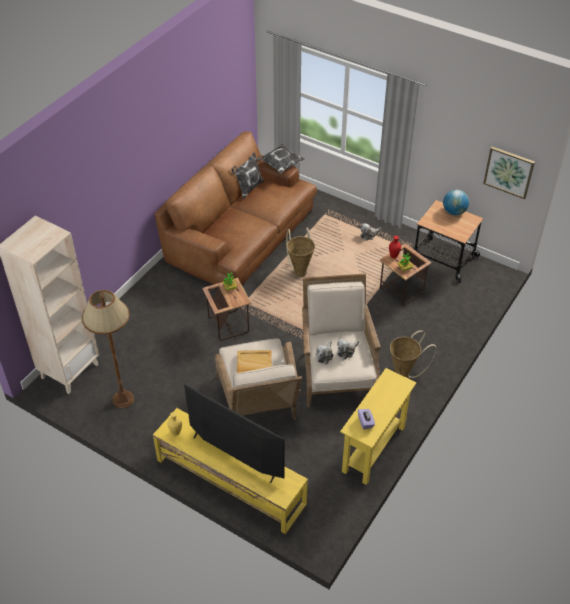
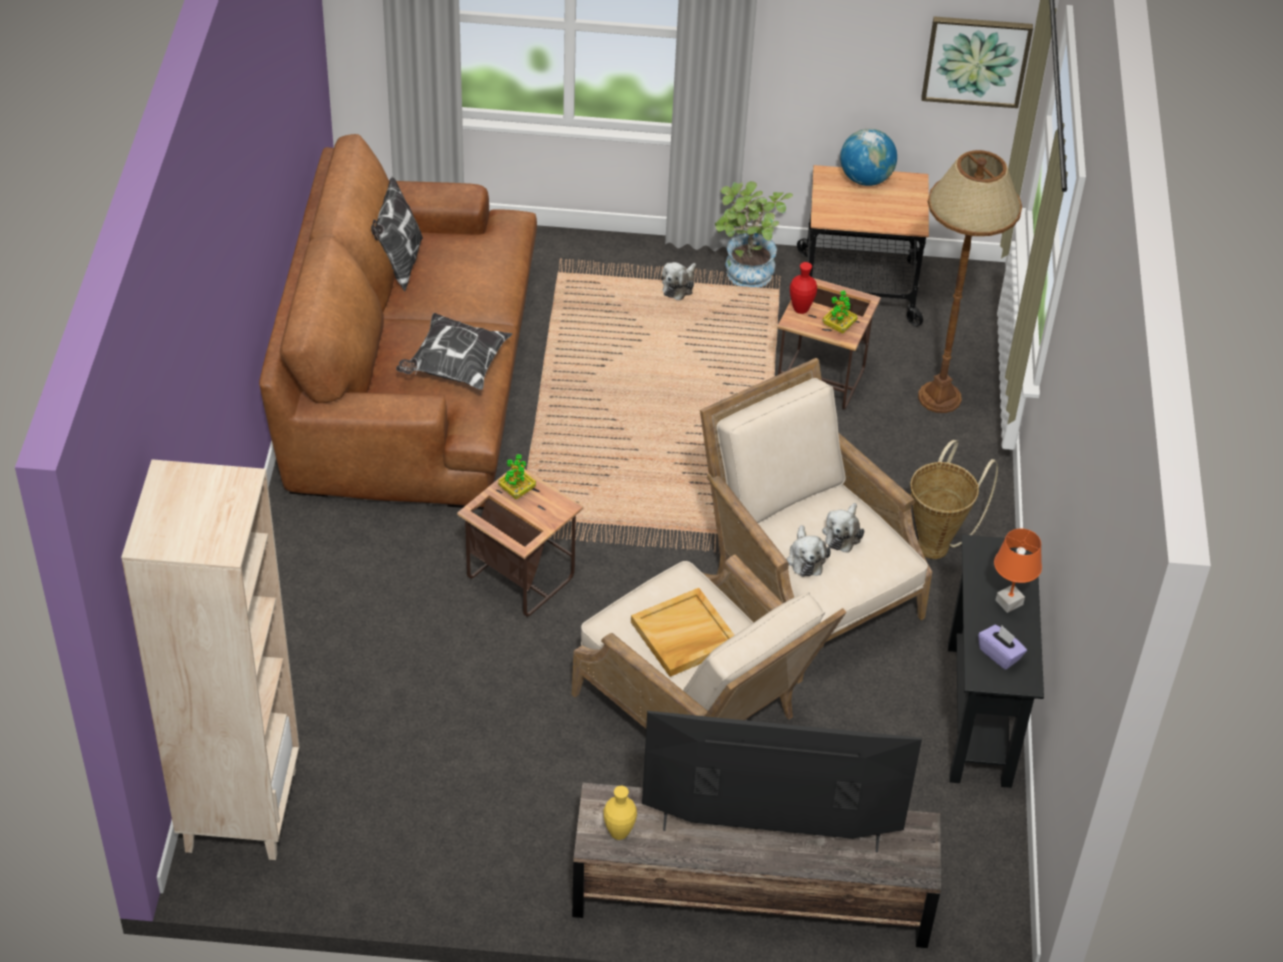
camera: 30 degrees left, 0 degrees up
brown floor lamp [82,290,134,408] -> brown floor lamp moved to [918,150,1022,413]
yellow tv stand [153,408,308,534] -> brown tv stand [572,783,941,948]
pillow [257,144,305,174] -> pillow moved to [396,313,513,390]
basket [286,227,315,277] -> none
yellow console table [340,368,417,485] -> black console table [948,535,1044,788]
none -> potted plant [715,181,793,288]
none -> orange table lamp [994,529,1042,613]

